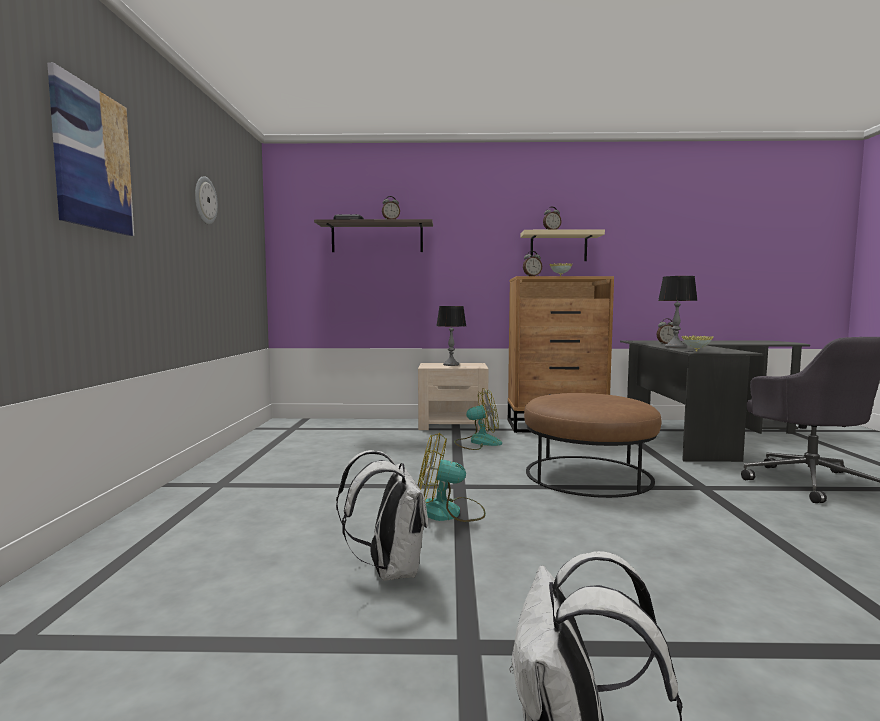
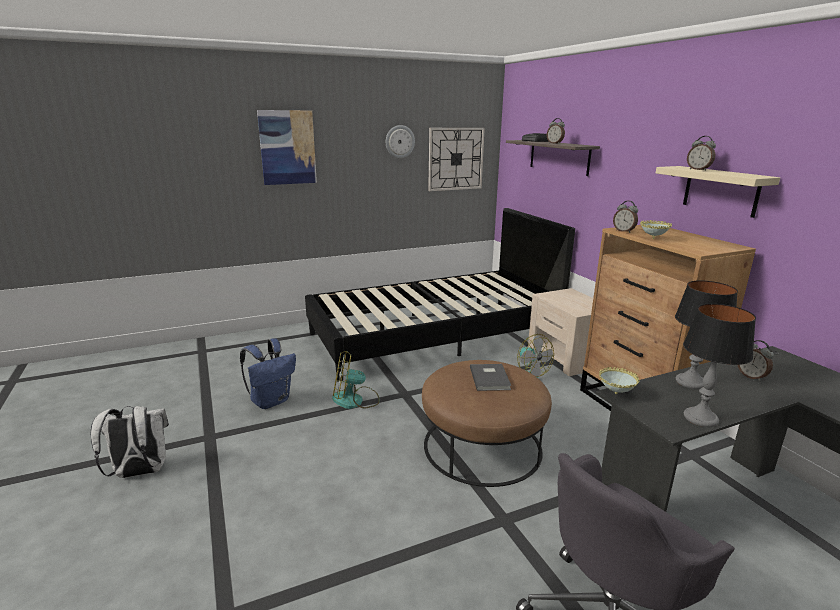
camera: 65 degrees right, 15 degrees up
white backpack [336,450,428,581] -> blue backpack [240,338,296,409]
fan [418,433,486,522] -> fan turned 75 degrees counterclockwise [332,351,380,409]
table lamp [437,306,466,366] -> table lamp moved to [683,304,756,427]
none -> black bed [305,208,575,382]
none -> wall clock [428,128,485,191]
none -> grey book [470,364,511,391]

